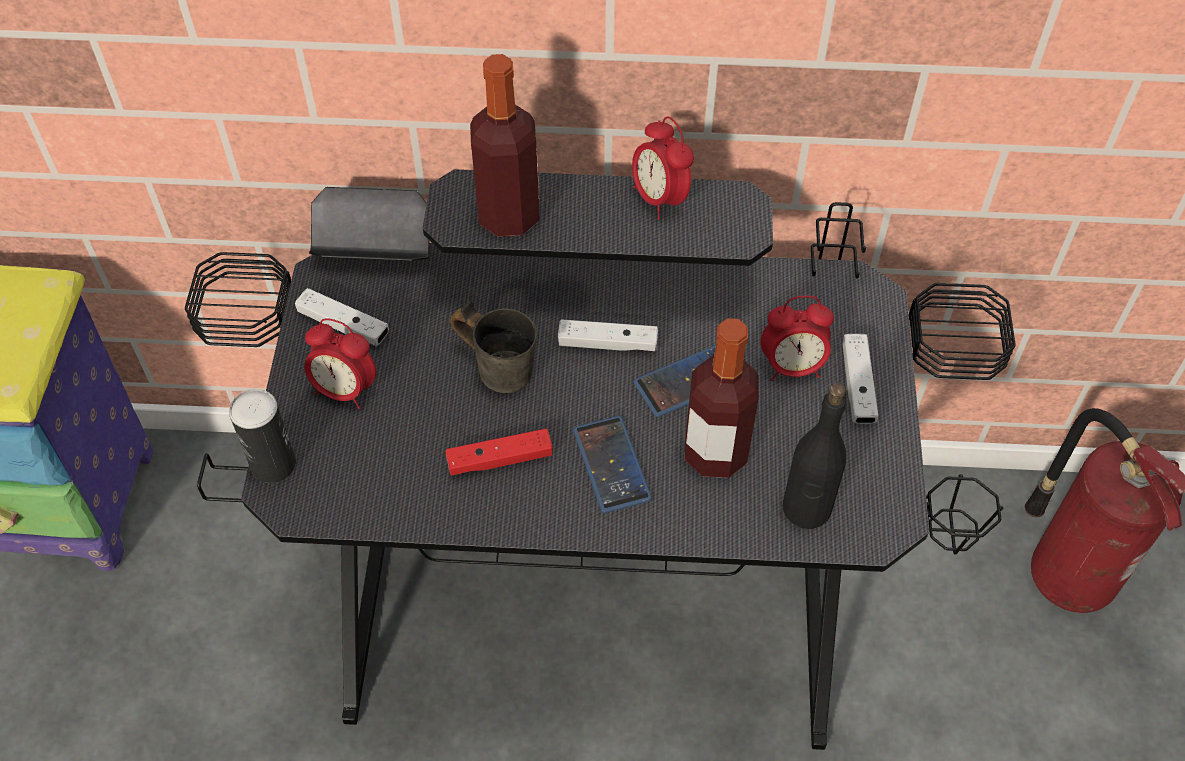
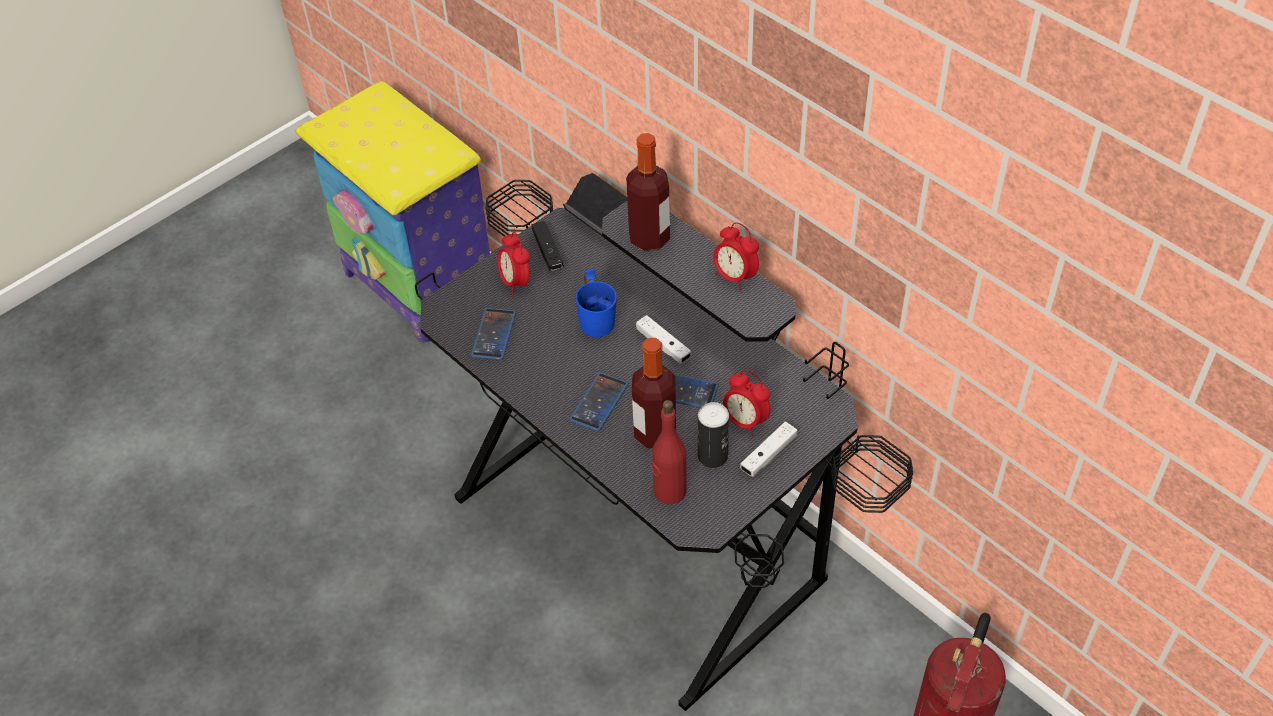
camera: 45 degrees right, 5 degrees down
can [229,389,296,483] -> can moved to [698,402,729,468]
white game controller [295,288,389,346] -> black game controller [532,221,564,271]
red game controller [446,429,553,475] -> none
grey mug [450,301,537,393] -> blue mug [576,269,617,337]
alarm clock [632,116,694,219] -> alarm clock turned 60 degrees counterclockwise [714,222,759,291]
black bottle [783,383,846,529] -> red bottle [651,400,687,504]
none -> phone [471,308,516,360]

